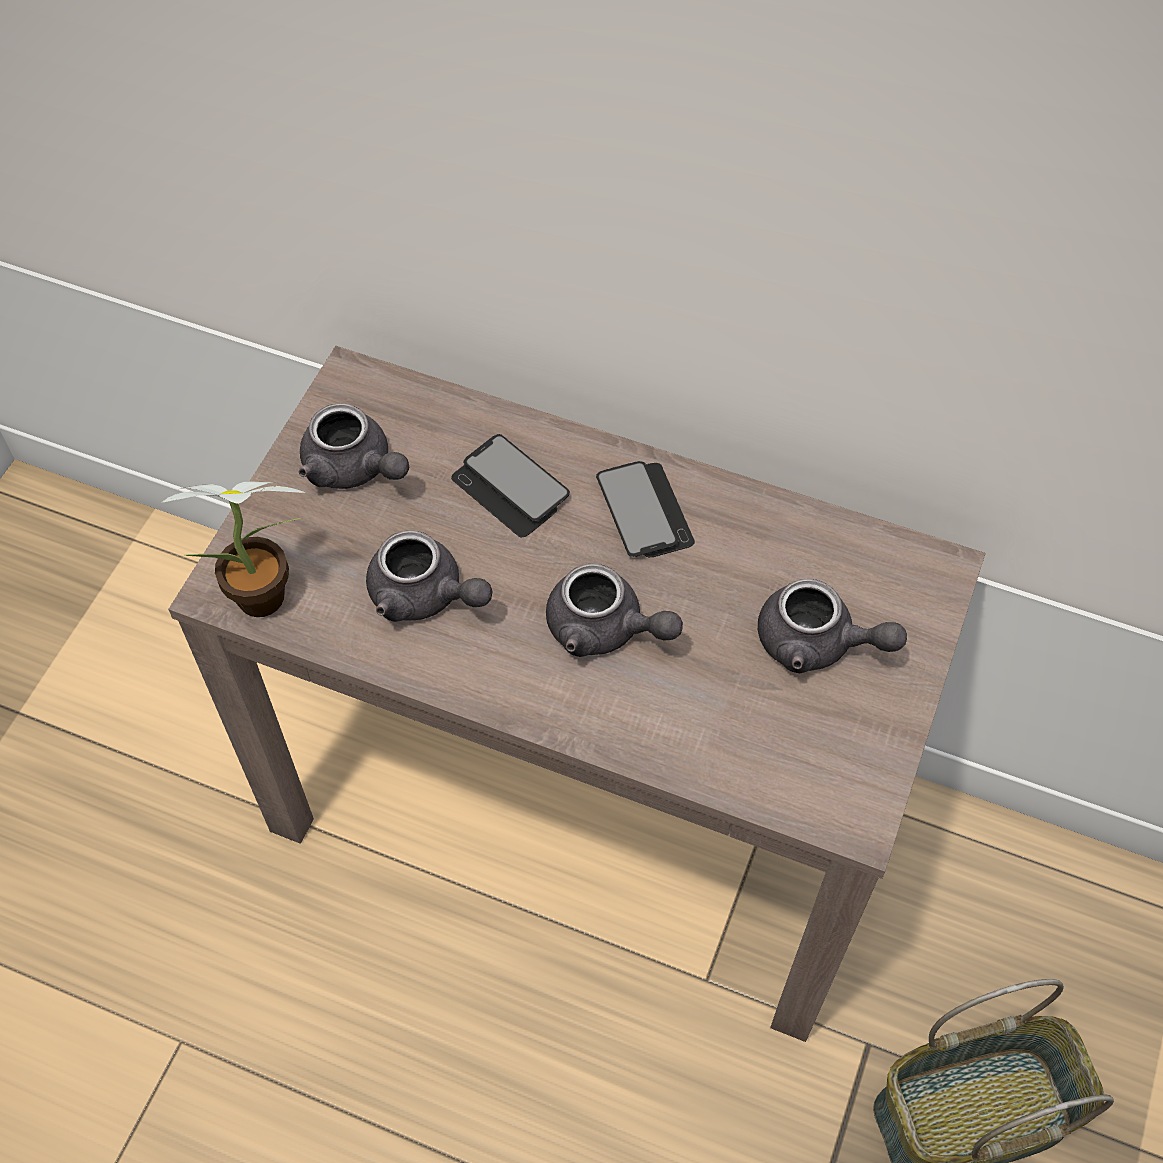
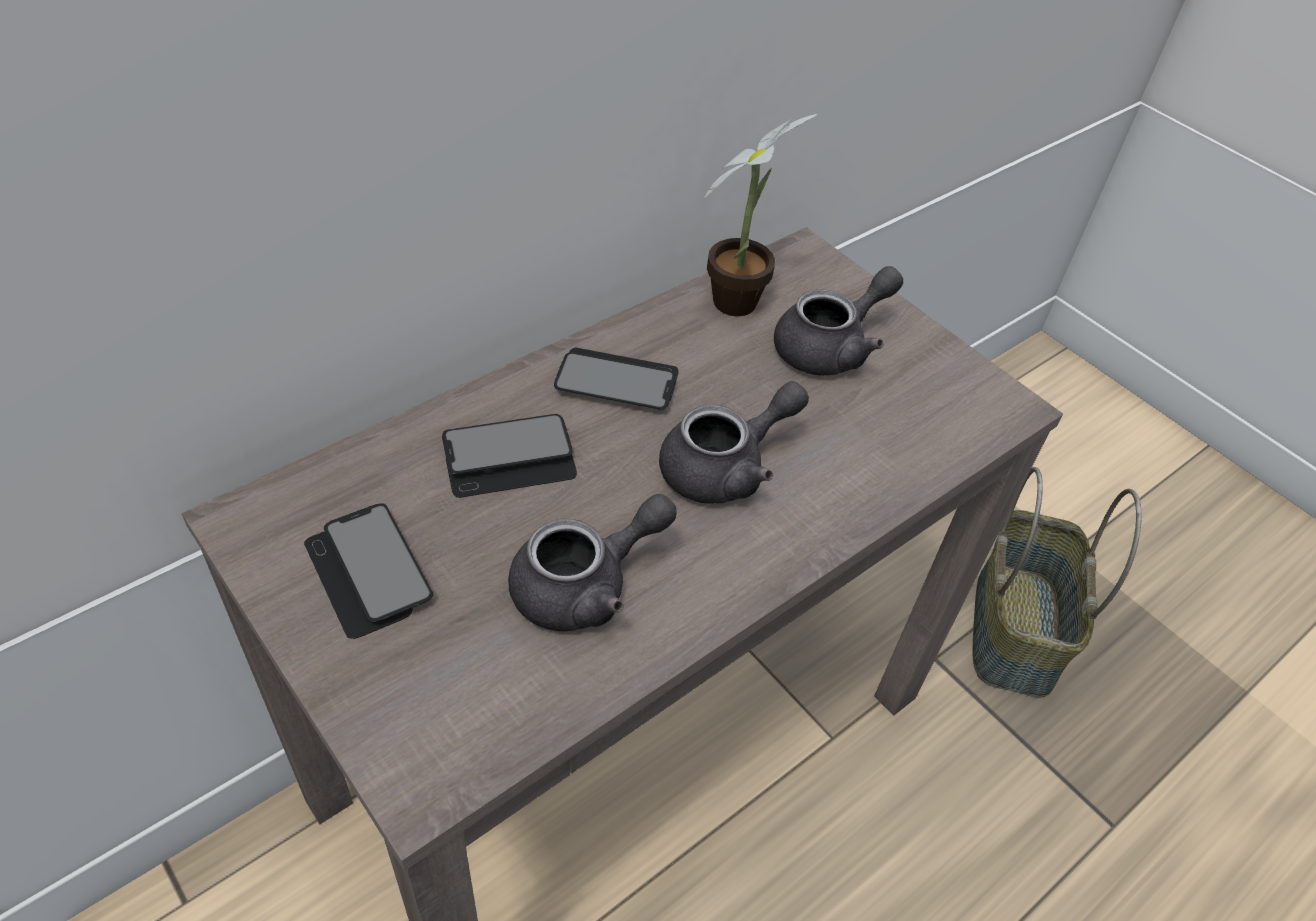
camera: 65 degrees left, 10 degrees down
potted plant [161,482,305,617] -> potted plant moved to [704,114,818,316]
grey teapot [299,403,409,489] -> phone [304,503,433,639]

